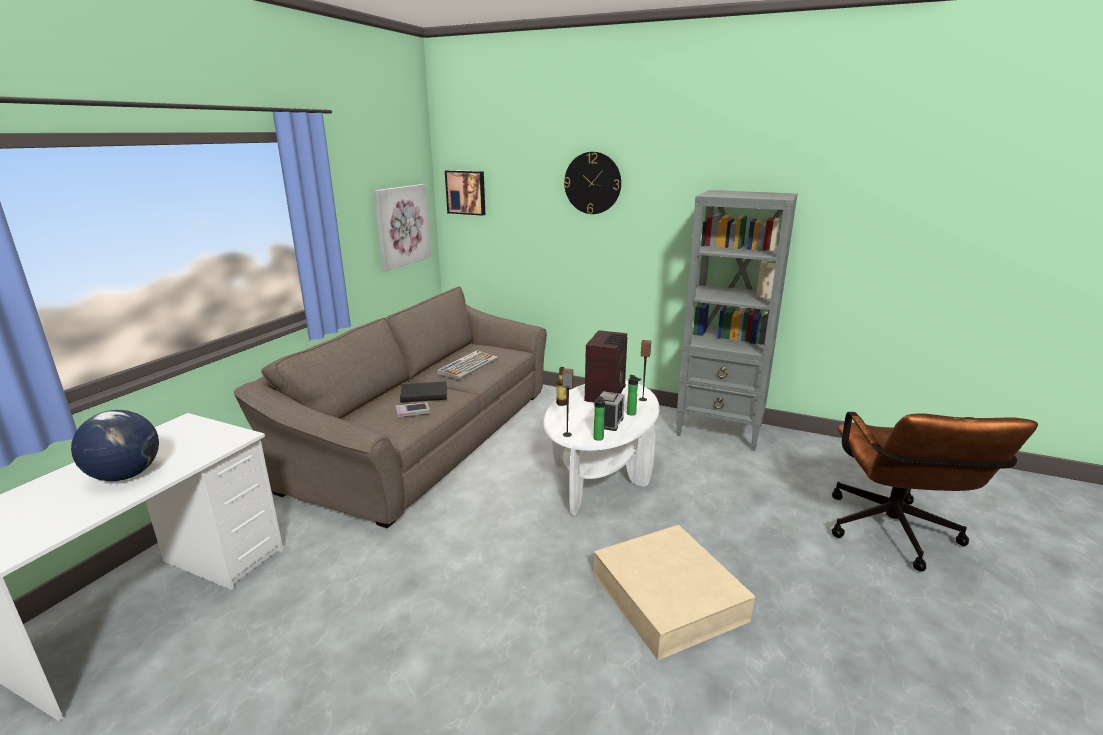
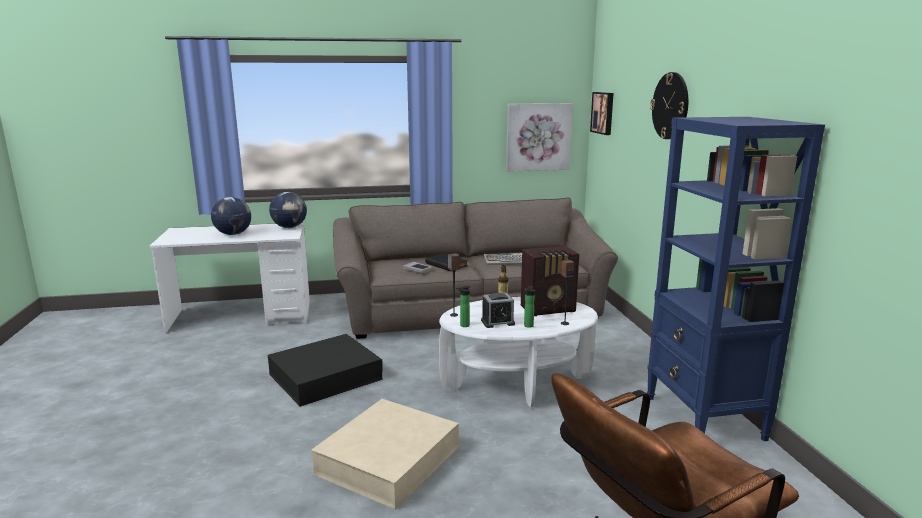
camera: 55 degrees right, 5 degrees down
grey bookcase [676,190,798,451] -> blue bookcase [647,117,825,441]
none -> black storage box [268,334,383,407]
none -> globe [269,192,307,228]

